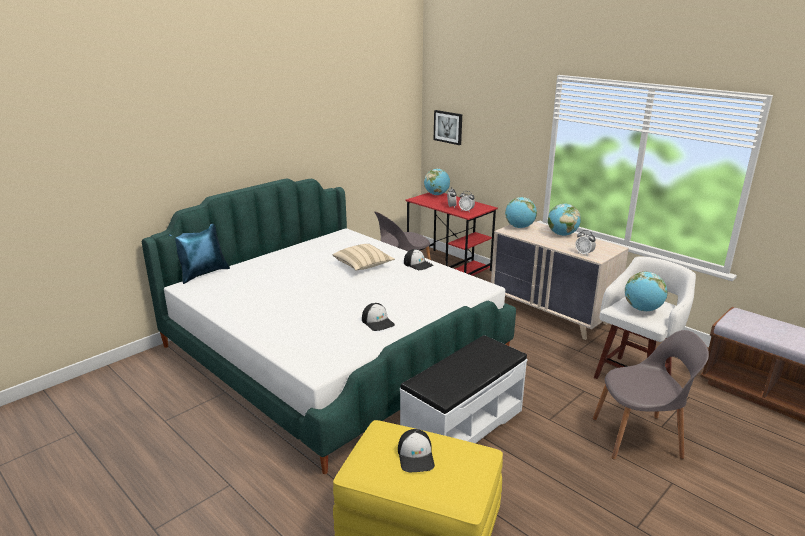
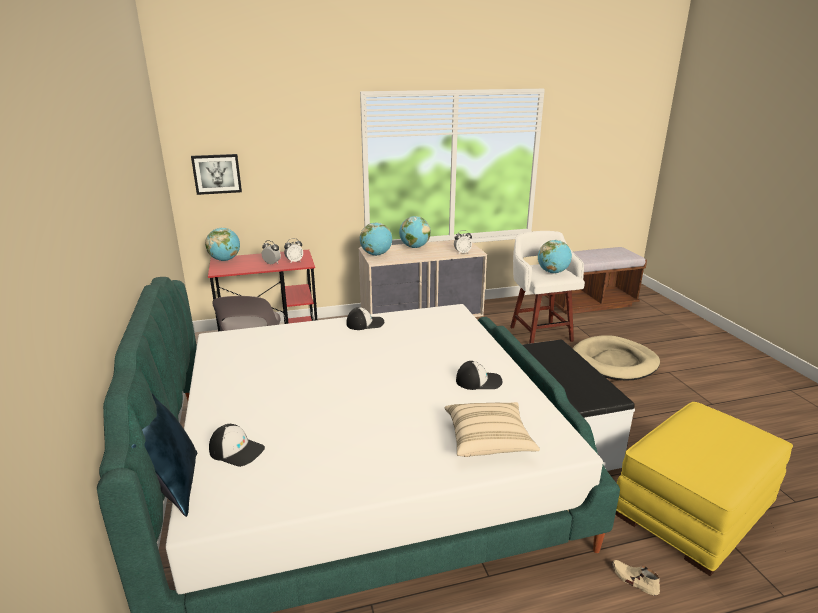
camera: 60 degrees left, 0 degrees up
beige pillow [333,244,395,270] -> beige pillow moved to [444,402,540,457]
cap [398,429,435,472] -> cap moved to [209,424,265,467]
grey chair [593,330,709,459] -> beige dog bed [573,335,660,381]
none -> beige shoe [611,560,660,596]

